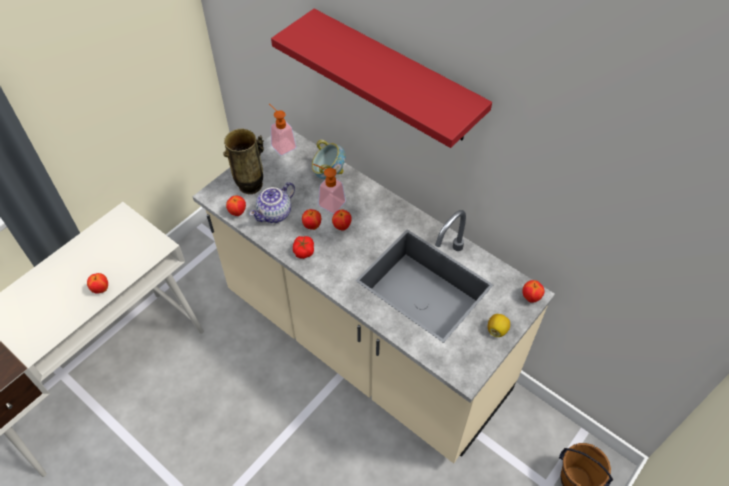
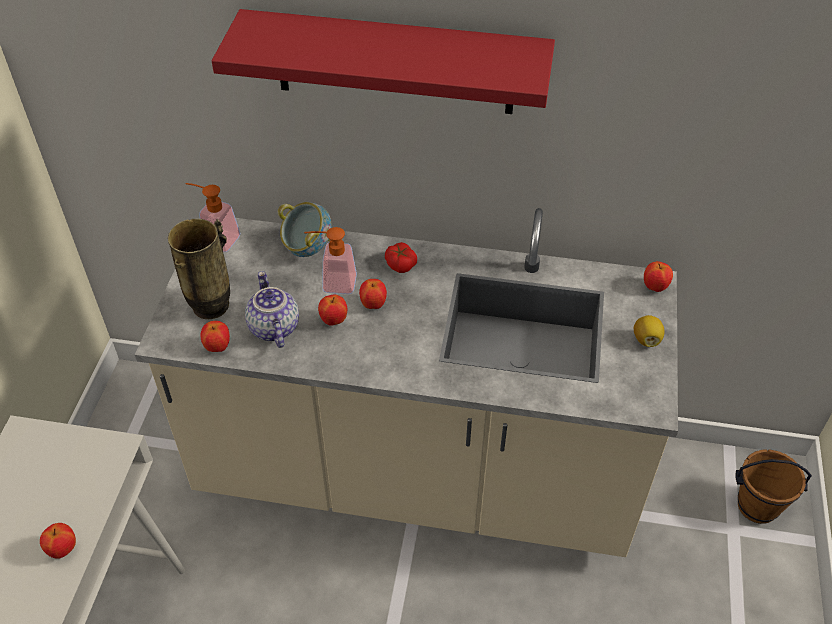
camera: 30 degrees left, 5 degrees down
teapot [249,182,295,223] -> teapot turned 150 degrees clockwise [245,271,299,348]
tomato [293,236,314,259] -> tomato moved to [385,242,417,273]

